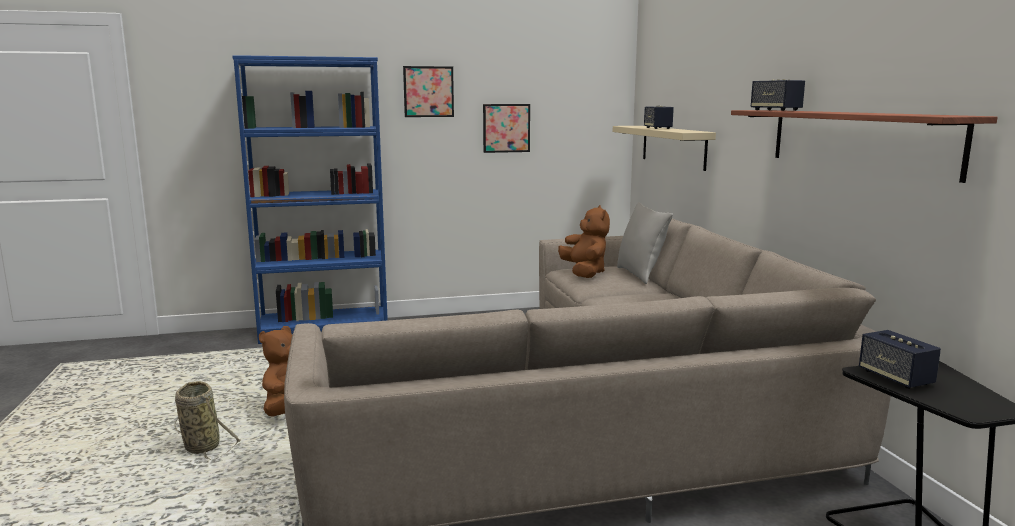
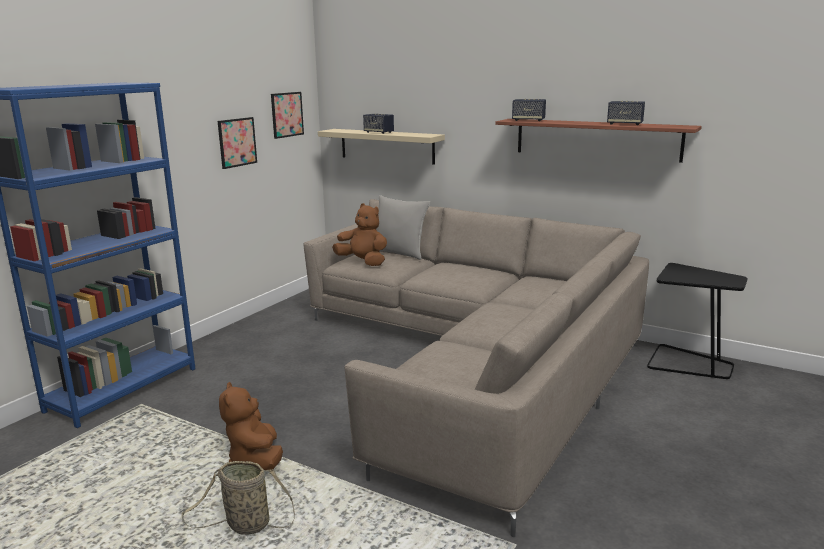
camera: 45 degrees left, 5 degrees up
picture [403,66,454,117] -> picture moved to [271,92,304,139]
speaker [859,330,941,389] -> speaker moved to [607,101,645,125]

